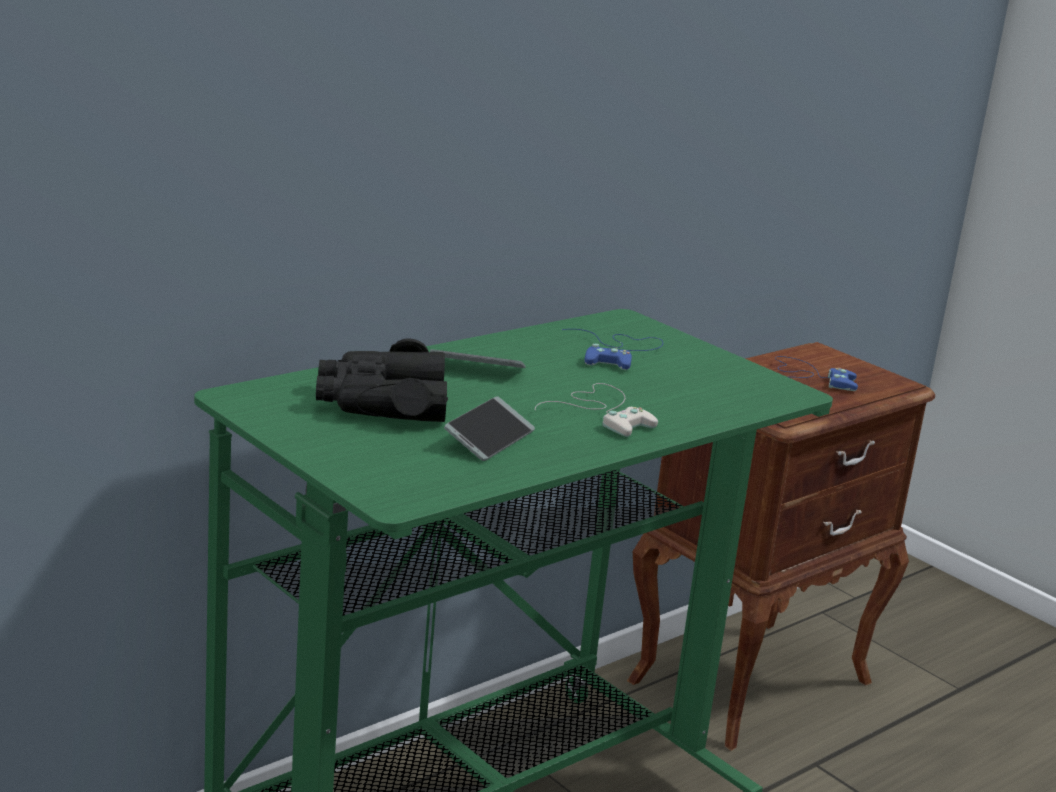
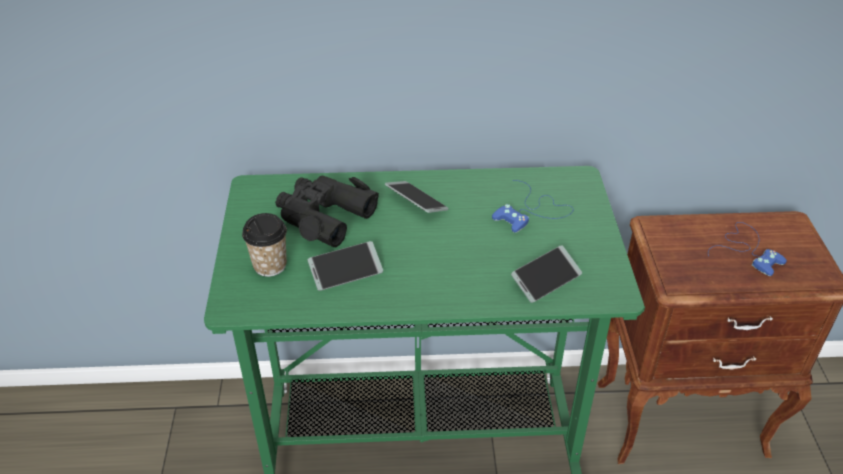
camera: 40 degrees right, 20 degrees up
white game controller [535,383,658,437] -> none
none -> cup [242,213,287,277]
none -> phone [511,245,582,303]

